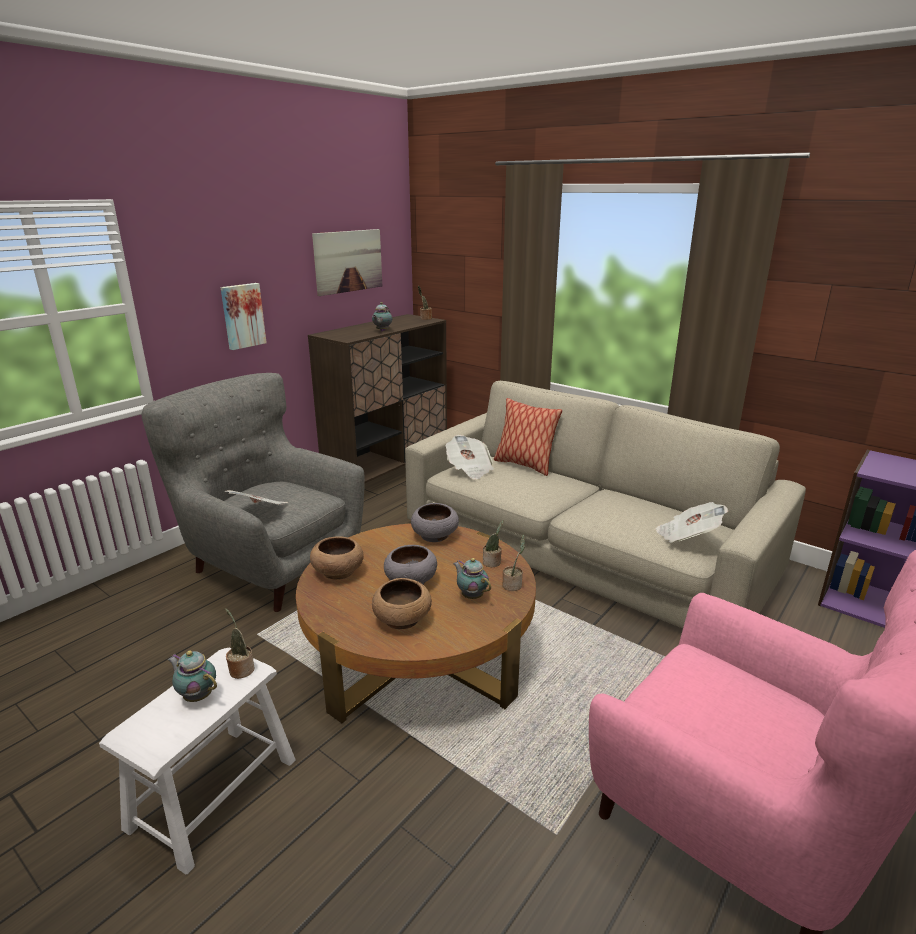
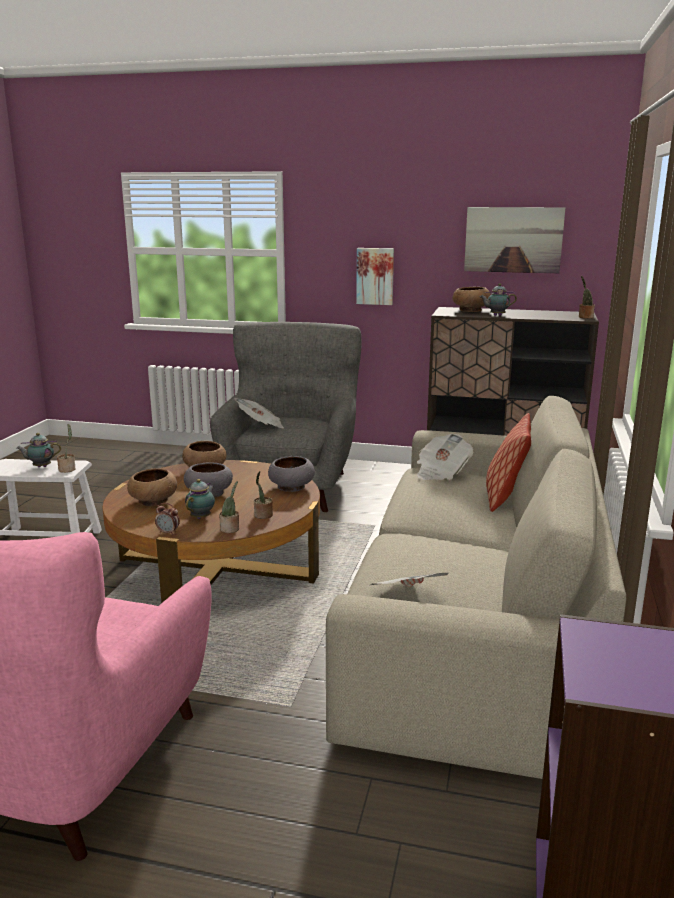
camera: 65 degrees right, 5 degrees down
teapot [168,651,217,702] -> teapot turned 105 degrees counterclockwise [17,433,61,467]
none -> alarm clock [155,503,180,535]
none -> brown bowl [453,287,491,312]

